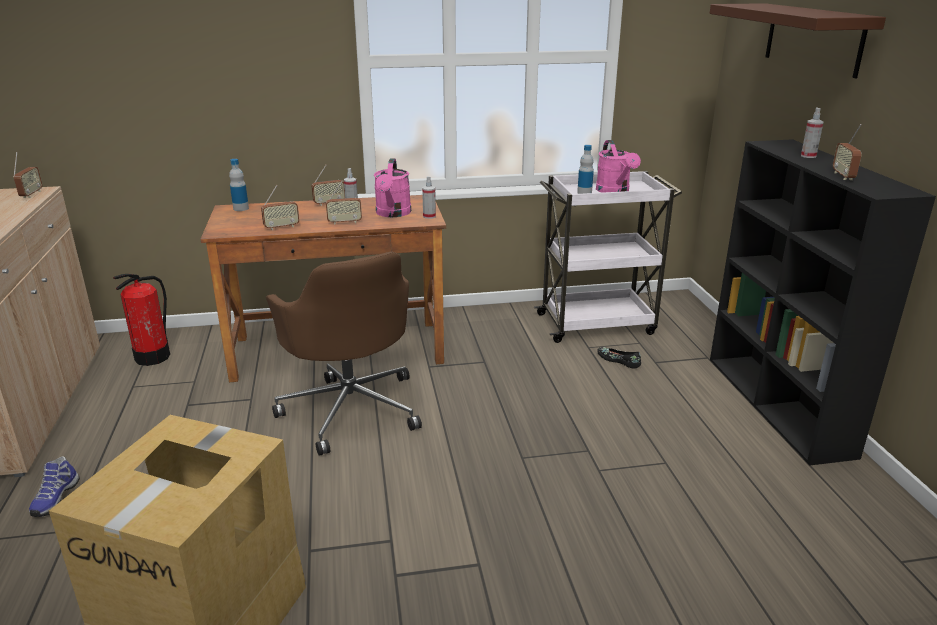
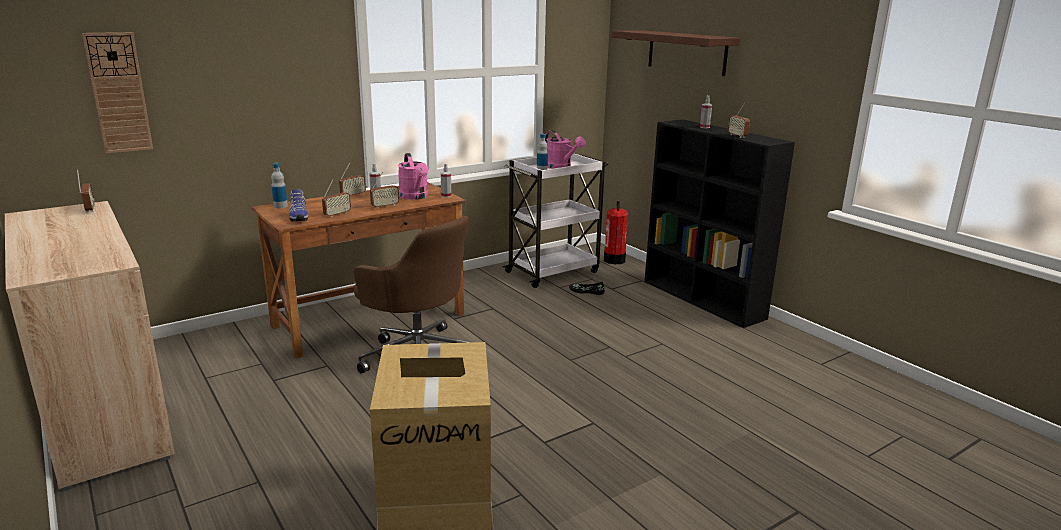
camera: 25 degrees left, 5 degrees down
shoe [29,456,80,517] -> shoe moved to [289,189,308,222]
fire extinguisher [113,274,170,366] -> fire extinguisher moved to [604,201,628,264]
none -> wall clock [82,32,153,154]

